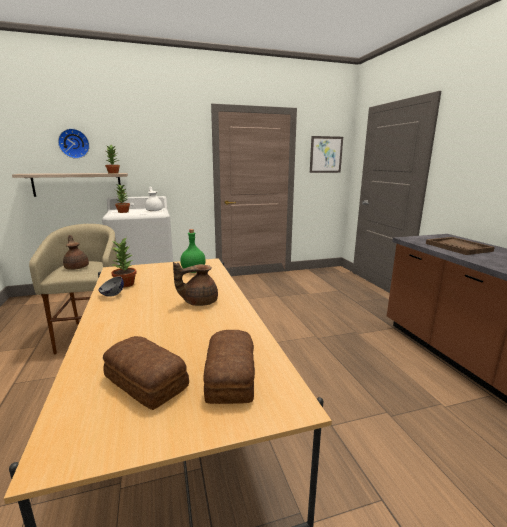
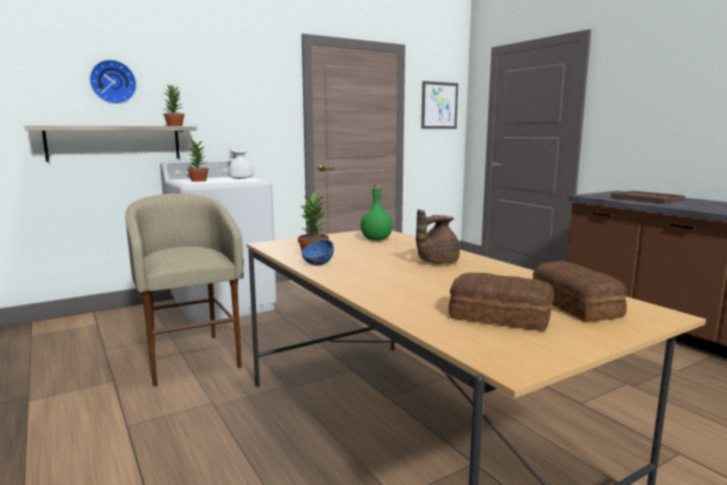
camera: 15 degrees left, 5 degrees down
brown teapot [63,235,89,270] -> none
grey bowl [99,276,124,297] -> blue bowl [302,240,334,266]

